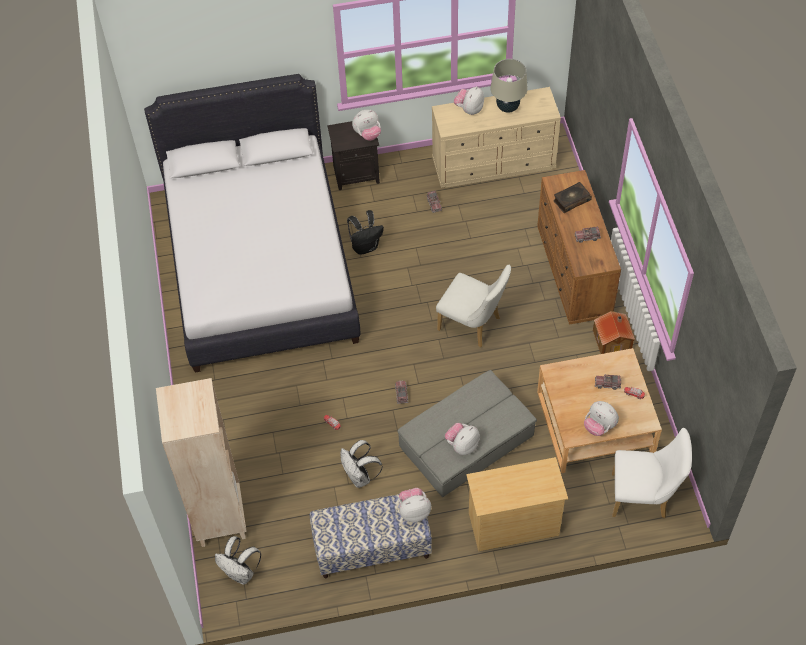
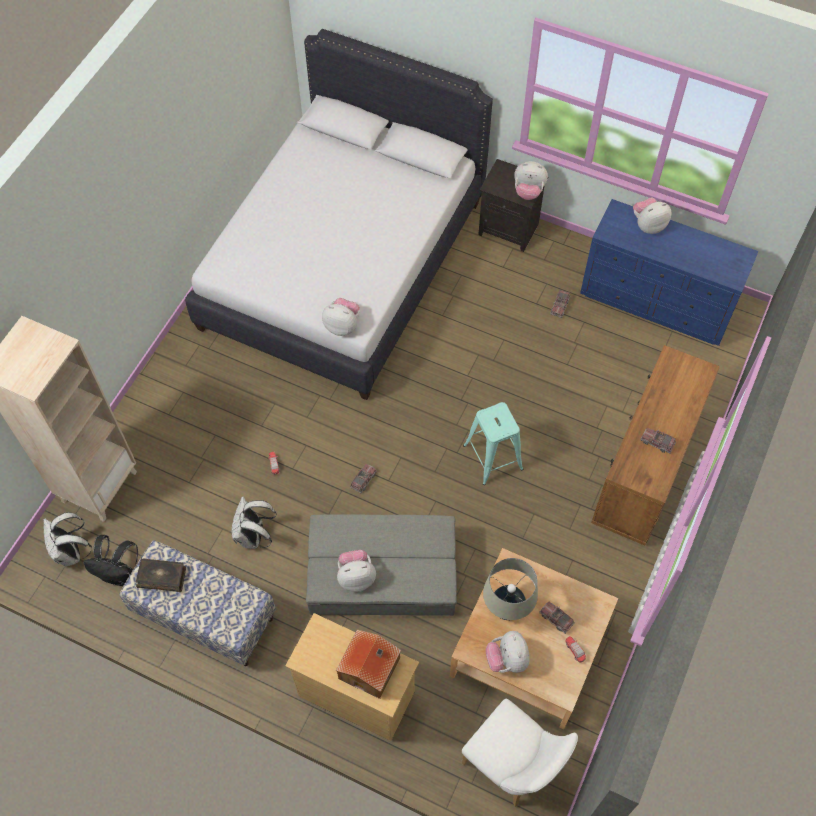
camera: 35 degrees right, 5 degrees up
black backpack [347,210,384,255] -> black backpack moved to [83,535,138,586]
plush toy [399,488,431,523] -> plush toy moved to [322,298,360,336]
beige dresser [432,87,561,188] -> blue dresser [580,199,759,346]
white chair [436,265,511,348] -> turquoise stool [463,402,523,485]
beige table lamp [490,59,528,113] -> beige table lamp moved to [483,558,538,620]
book [553,182,592,213] -> book moved to [136,559,186,592]
toy house [593,311,635,354] -> toy house moved to [336,630,401,699]

